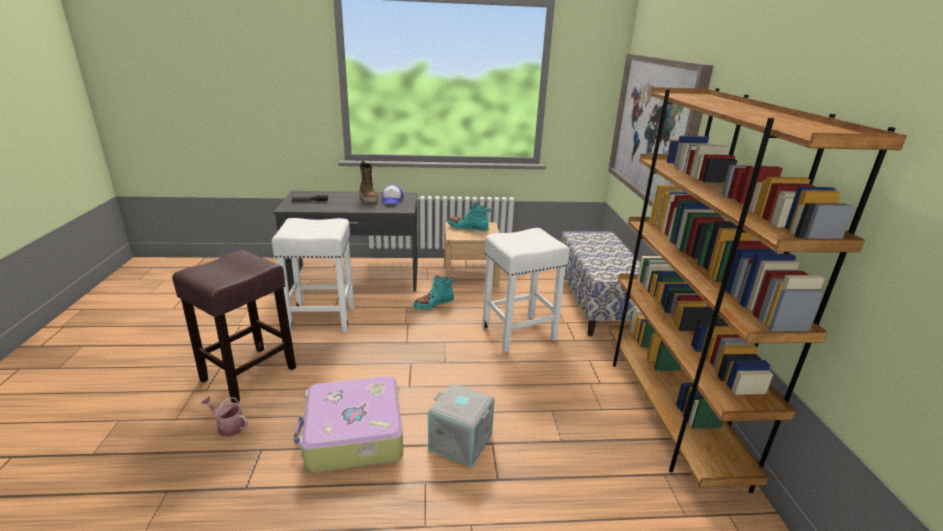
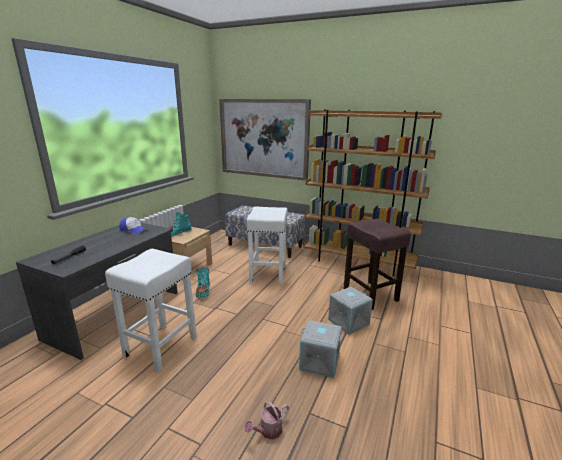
camera: 60 degrees left, 5 degrees down
brown stool [172,250,296,403] -> brown stool moved to [344,219,411,310]
suitcase [294,376,403,473] -> grey storage box [299,320,342,378]
boot [359,161,378,203] -> none

